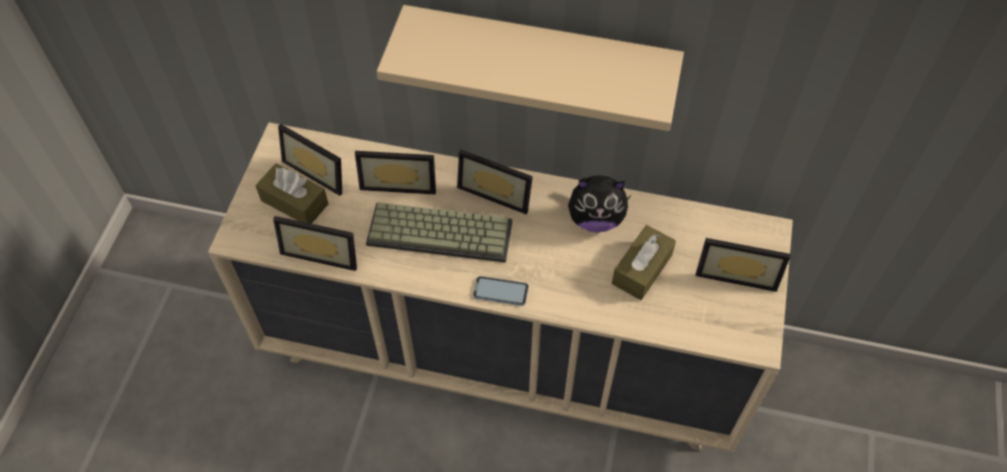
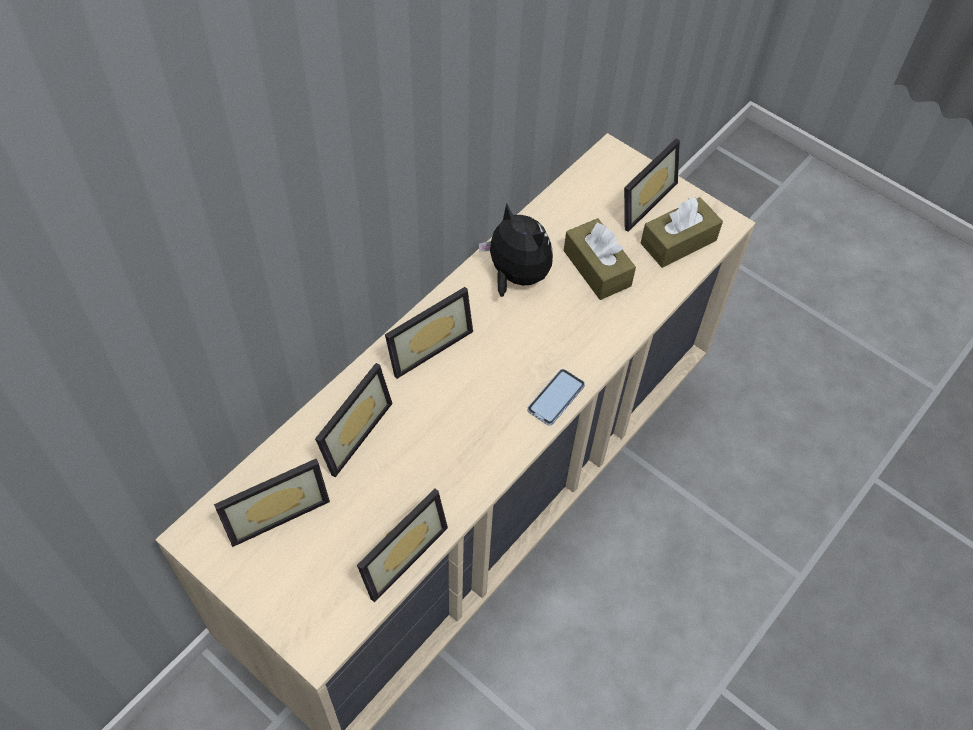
camera: 65 degrees left, 0 degrees up
brown tissue box [255,163,328,224] -> brown tissue box moved to [640,197,723,268]
keyboard [366,202,513,263] -> none
beige shelf [377,5,684,131] -> none
plush toy [568,175,632,232] -> plush toy turned 75 degrees counterclockwise [478,204,553,297]

